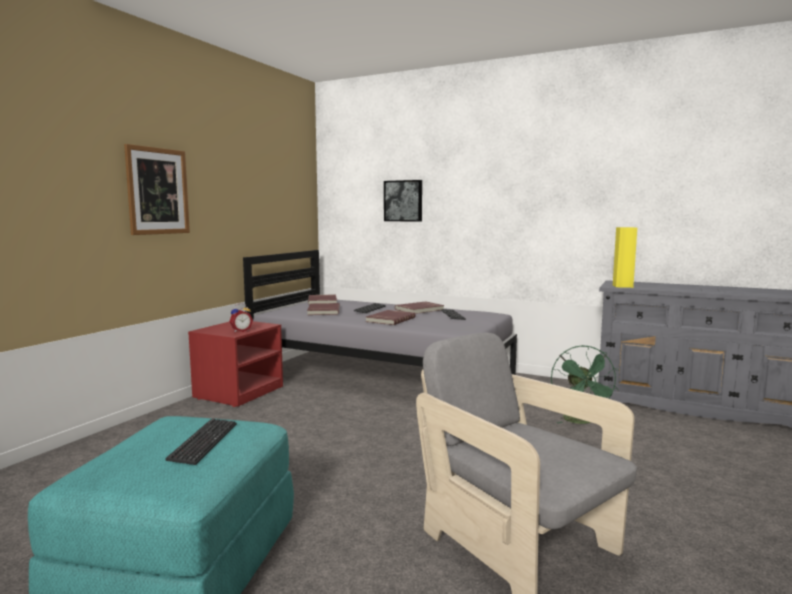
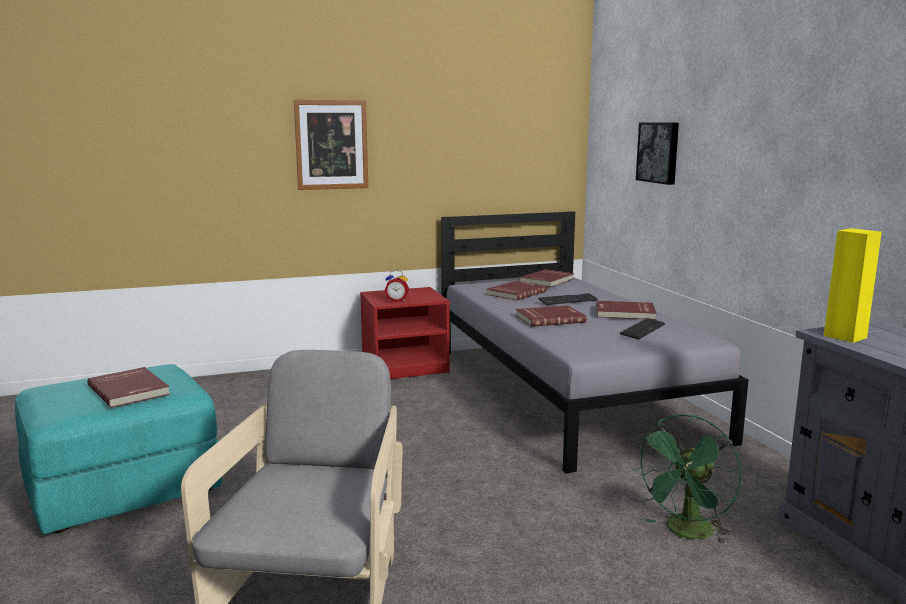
camera: 45 degrees right, 5 degrees up
keyboard [165,419,237,465] -> red book [87,367,170,408]

